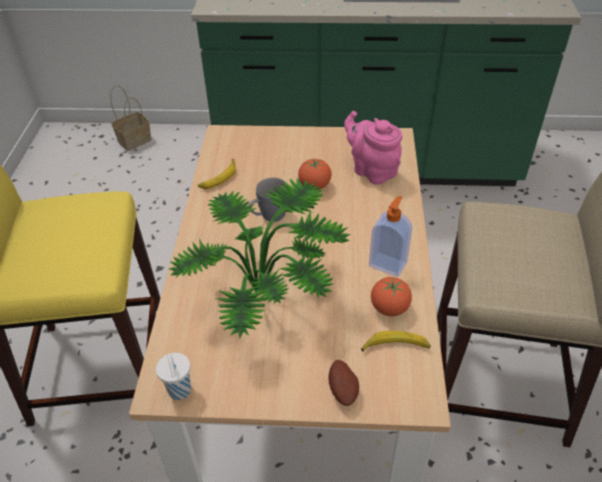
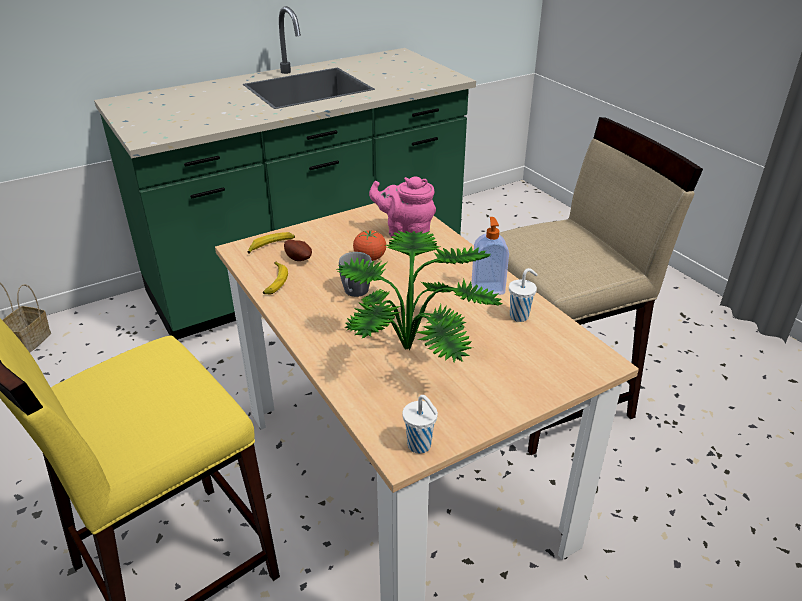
camera: 35 degrees left, 10 degrees down
potato [328,360,359,406] -> potato moved to [284,240,312,261]
banana [361,331,431,352] -> banana moved to [248,232,295,253]
tomato [371,277,412,316] -> white cup [509,268,538,322]

